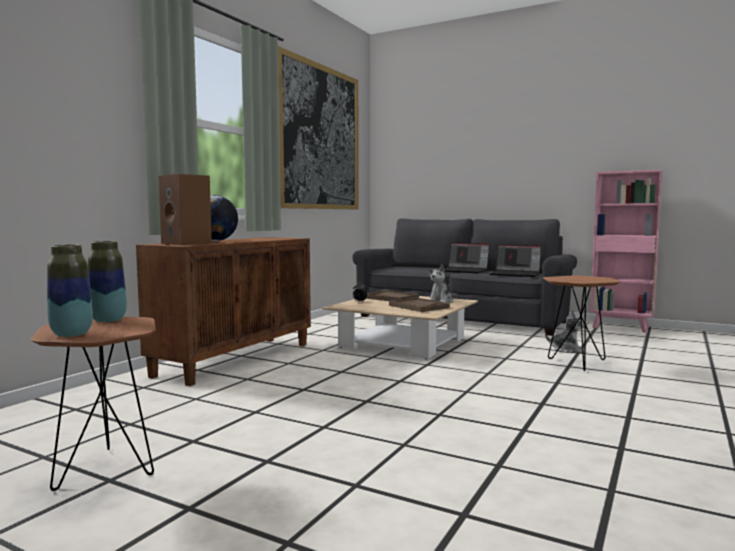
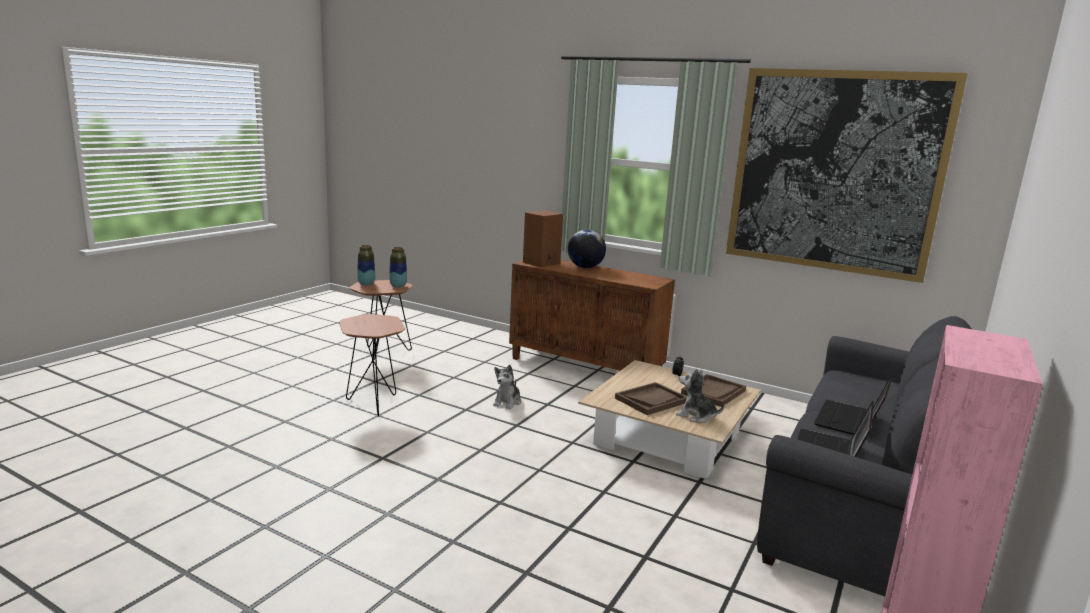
camera: 90 degrees right, 10 degrees up
brown side table [543,276,621,371] -> brown side table moved to [339,314,405,417]
plush toy [545,310,588,353] -> plush toy moved to [493,364,521,409]

